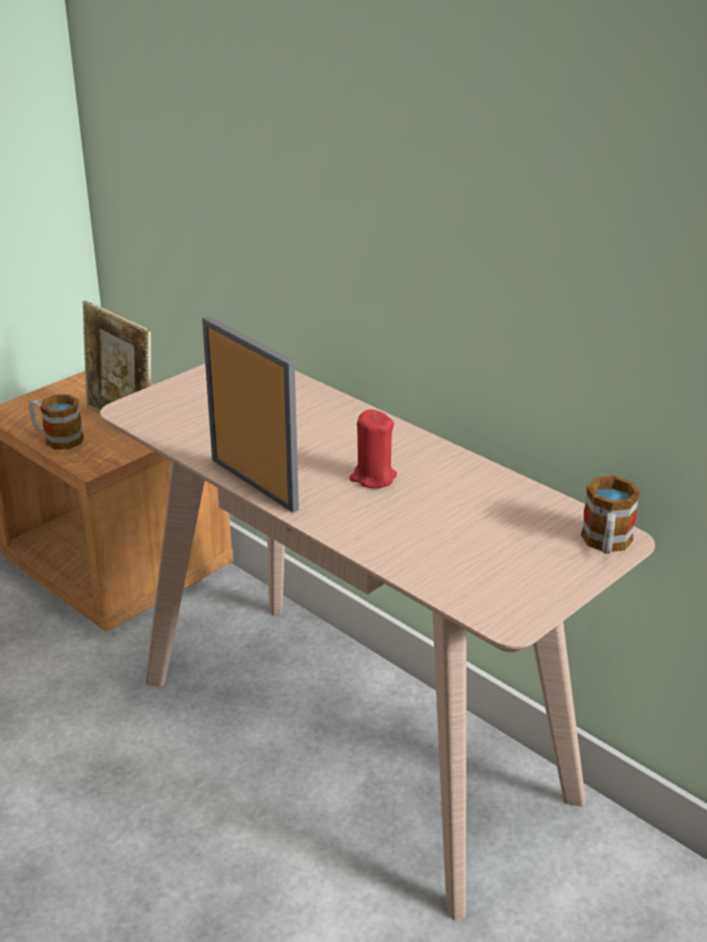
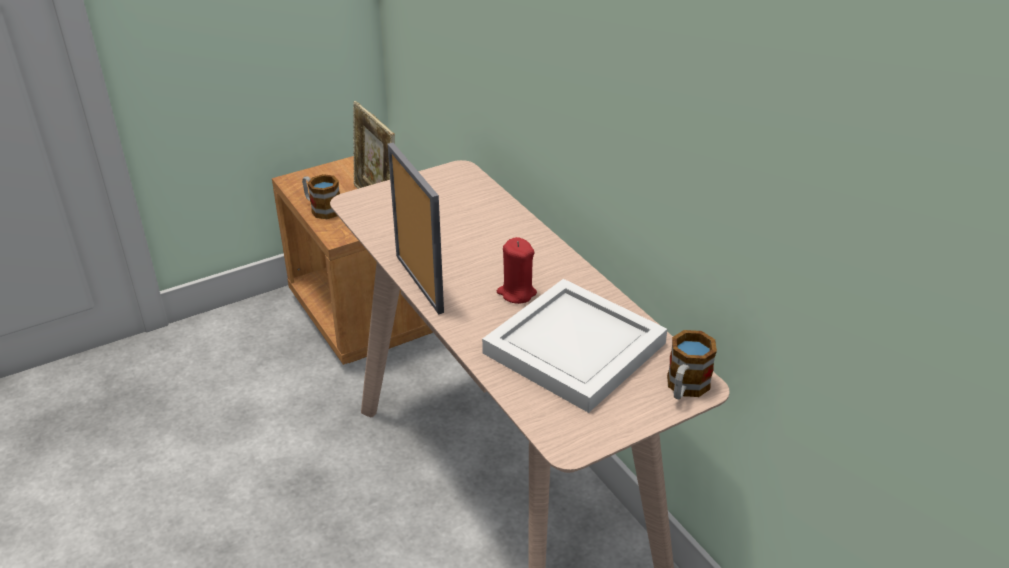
camera: 15 degrees right, 5 degrees up
none -> white tray [482,279,667,413]

